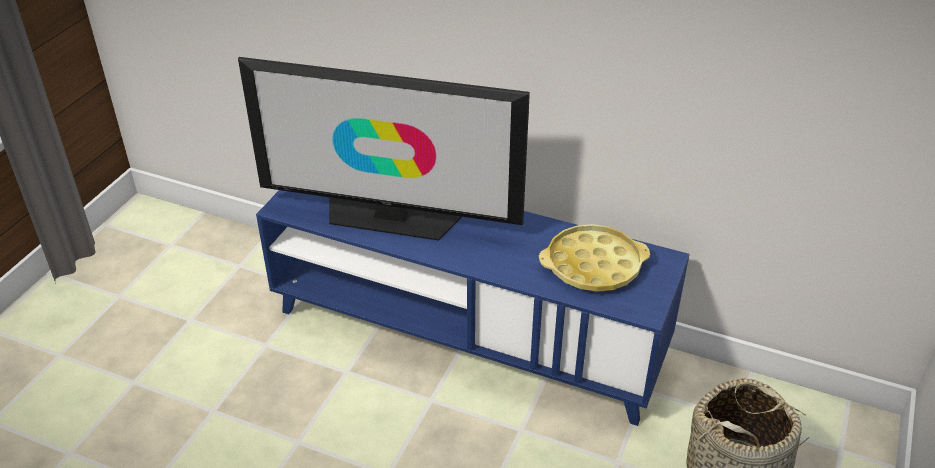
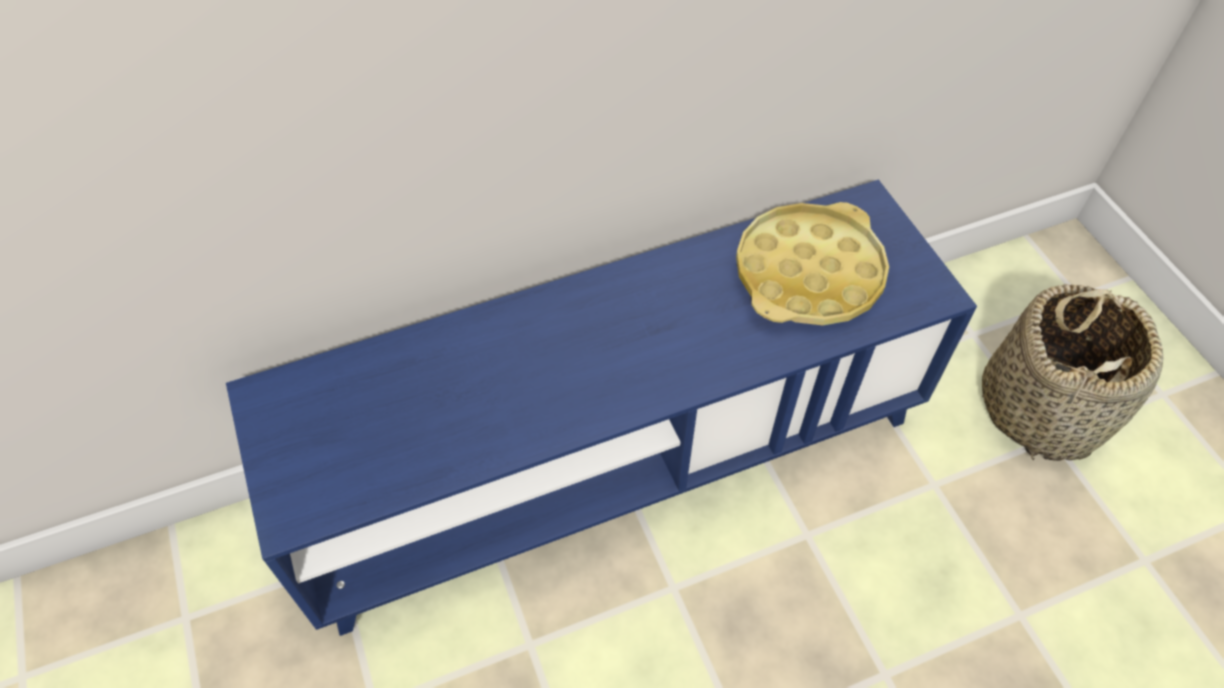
camera: 45 degrees left, 15 degrees up
television [238,57,530,241] -> none

